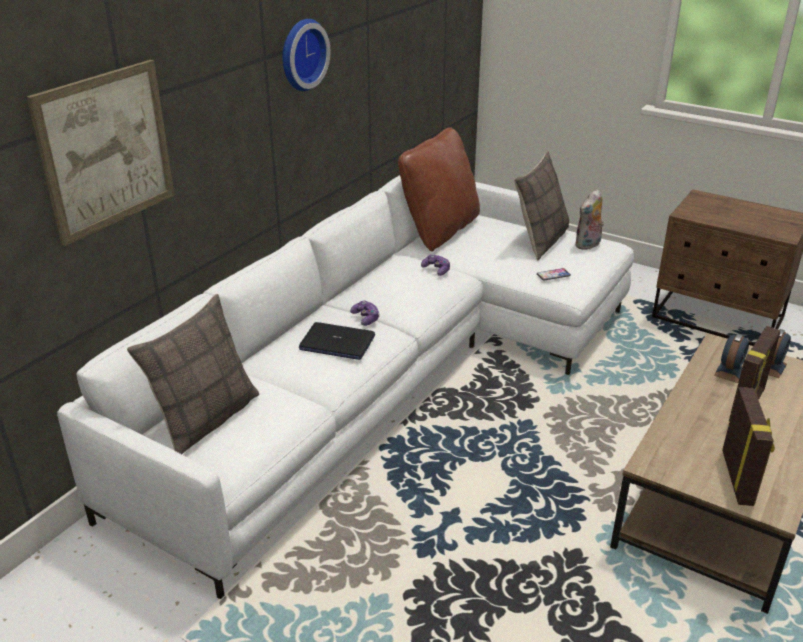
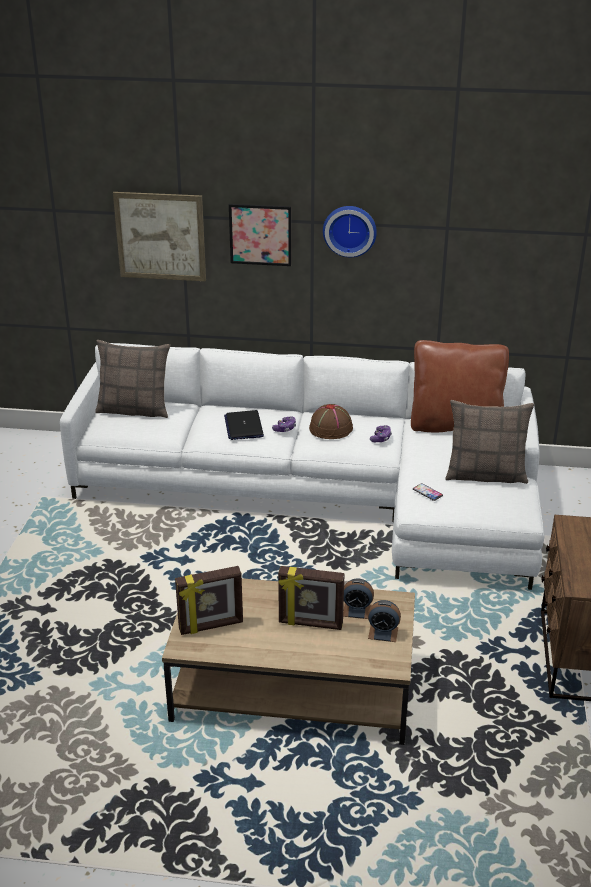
camera: 65 degrees right, 0 degrees up
plush toy [575,189,604,250] -> none
none -> picture [229,204,291,266]
none -> brown hat [309,404,353,439]

